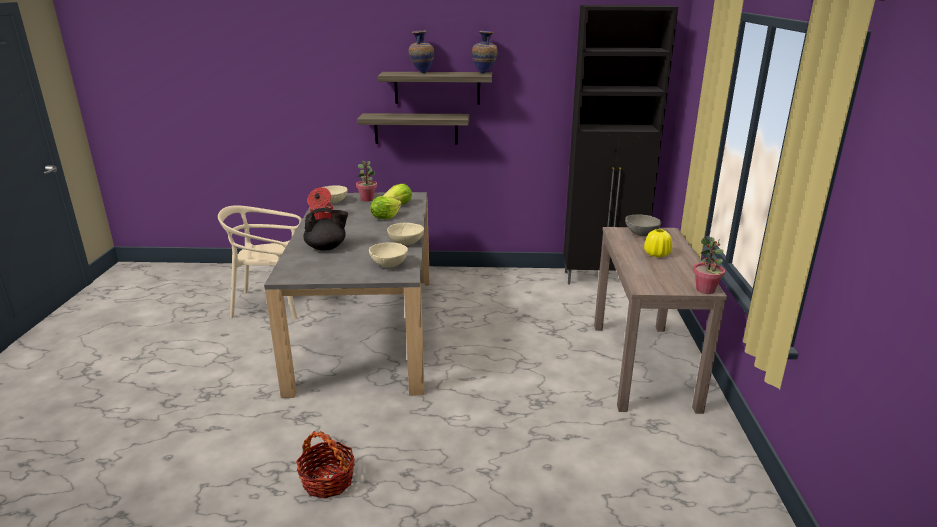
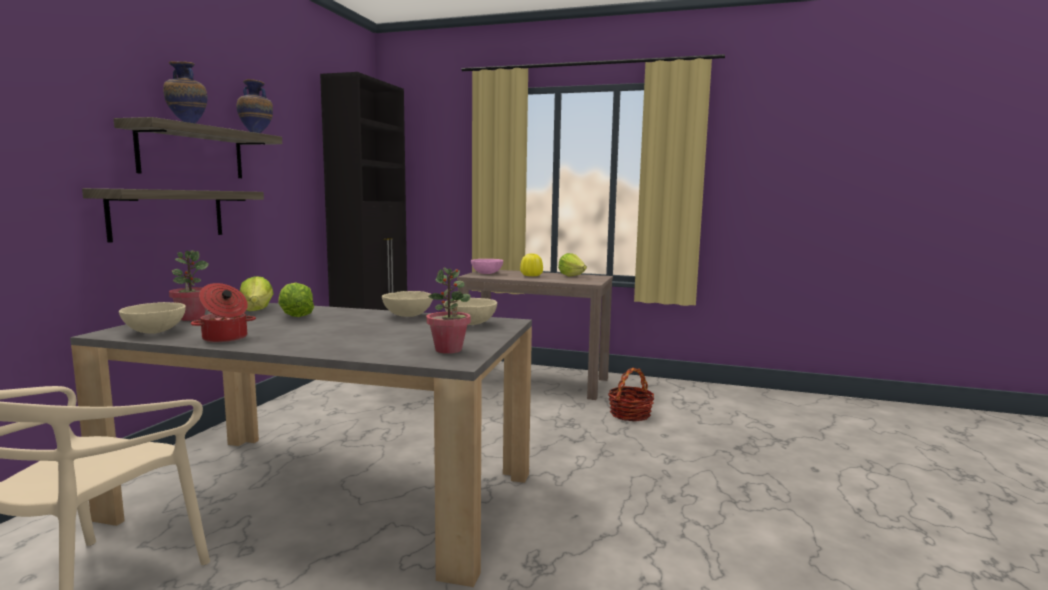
camera: 75 degrees left, 15 degrees down
basket [296,431,355,499] -> basket moved to [608,368,655,421]
black teapot [303,208,348,251] -> none
grey bowl [625,214,661,236] -> pink bowl [471,259,503,274]
potted plant [693,237,725,294] -> potted plant moved to [426,267,471,354]
none -> lettuce [558,253,587,276]

